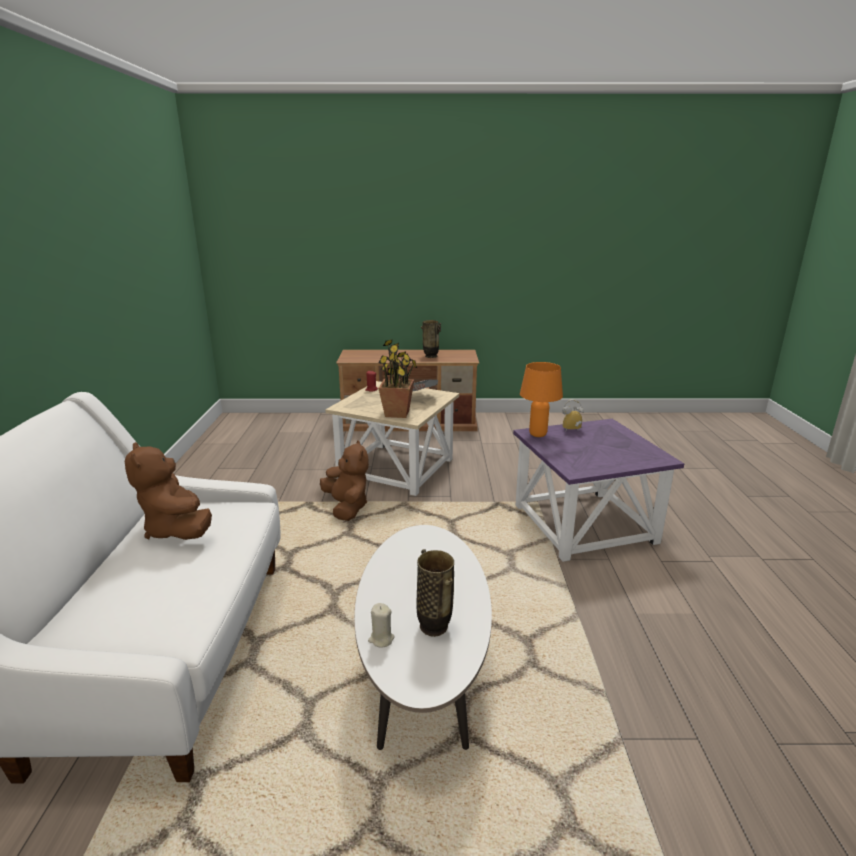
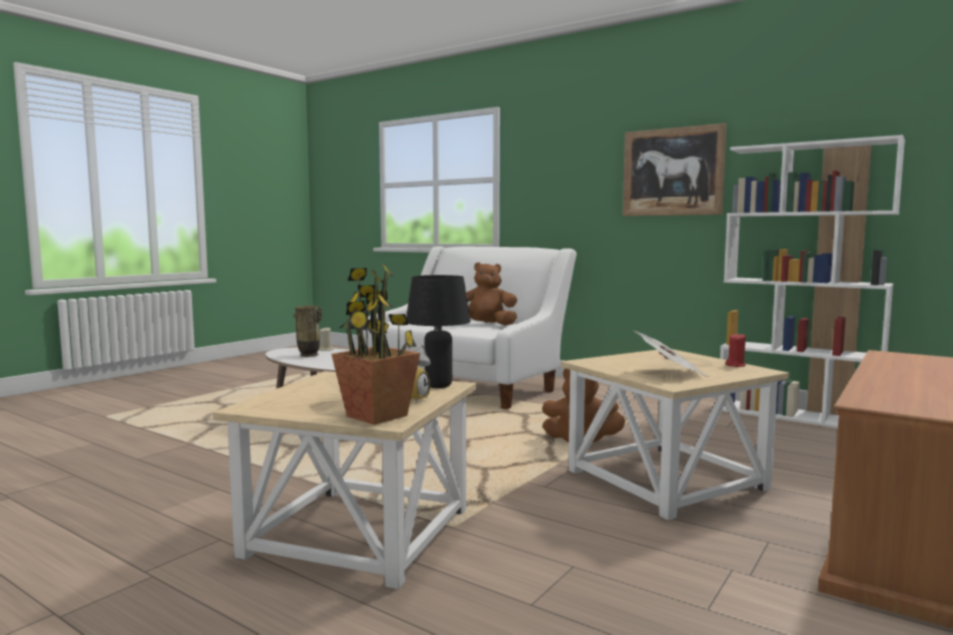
camera: 125 degrees right, 15 degrees down
potted plant [378,340,417,418] -> potted plant moved to [332,263,420,425]
vase [421,320,441,358] -> none
purple side table [513,419,684,562] -> beige side table [213,371,476,589]
orange table lamp [520,362,563,437] -> black table lamp [406,275,471,388]
none -> picture [623,123,727,216]
none -> white bookcase [720,135,905,428]

